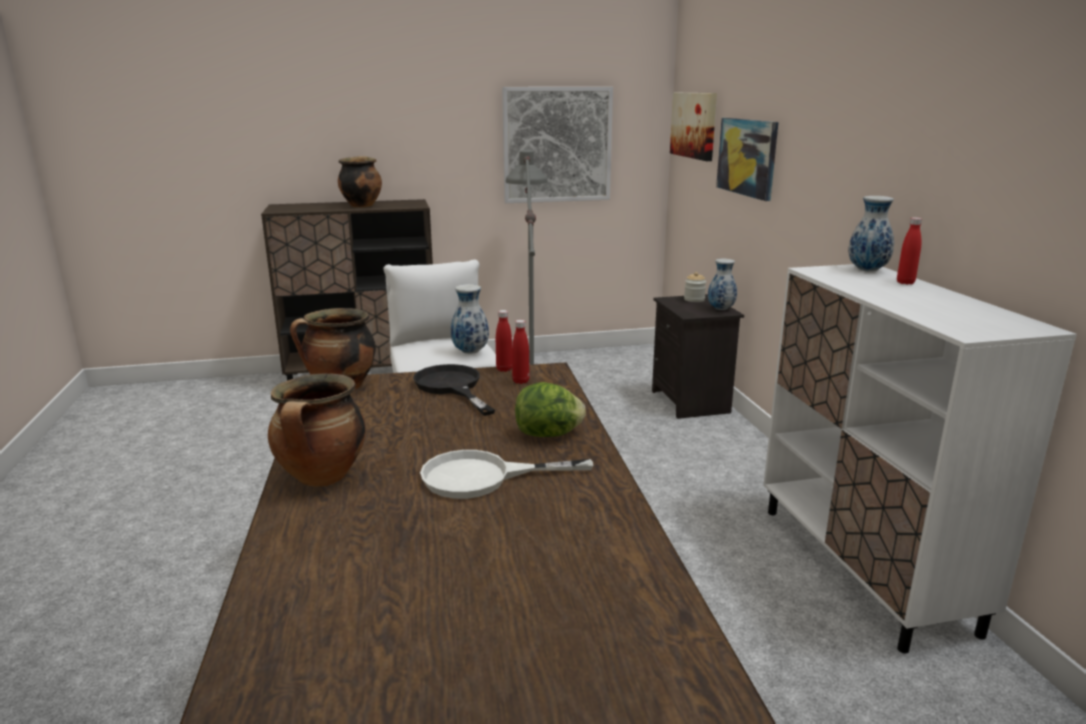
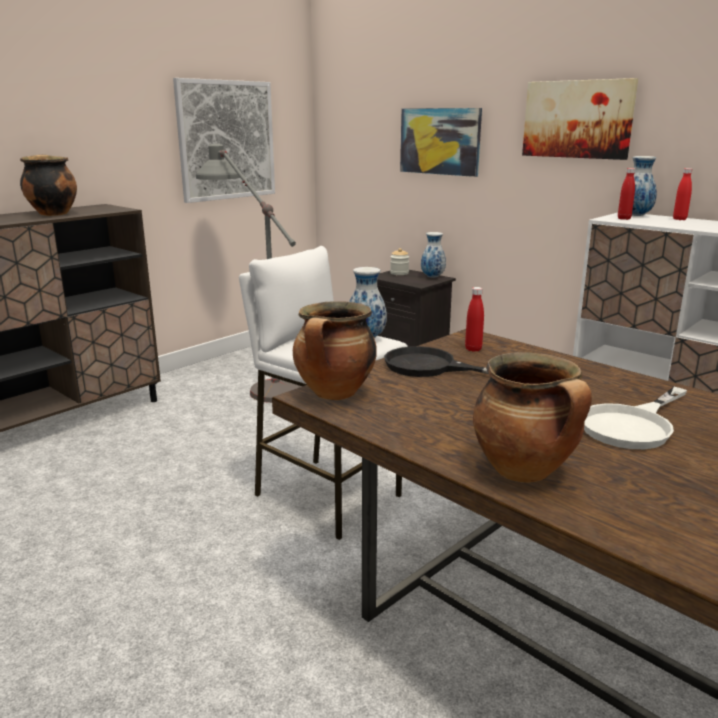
camera: 35 degrees left, 0 degrees up
red bottle [496,310,512,372] -> red bottle moved to [618,168,635,220]
lettuce [515,382,586,437] -> none
picture [670,93,717,161] -> picture moved to [522,78,638,160]

